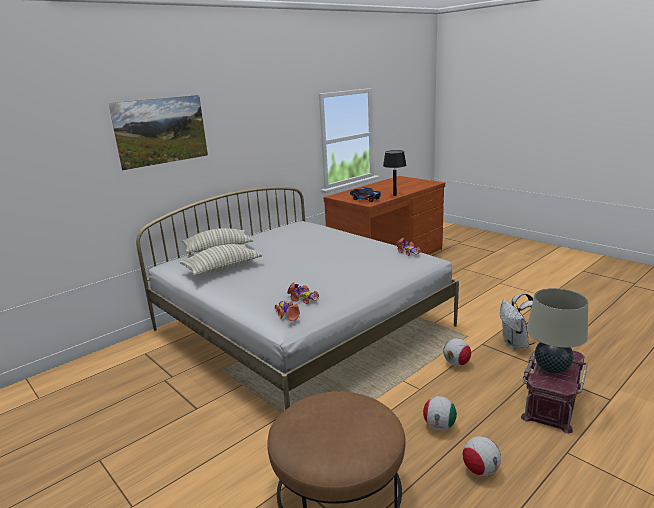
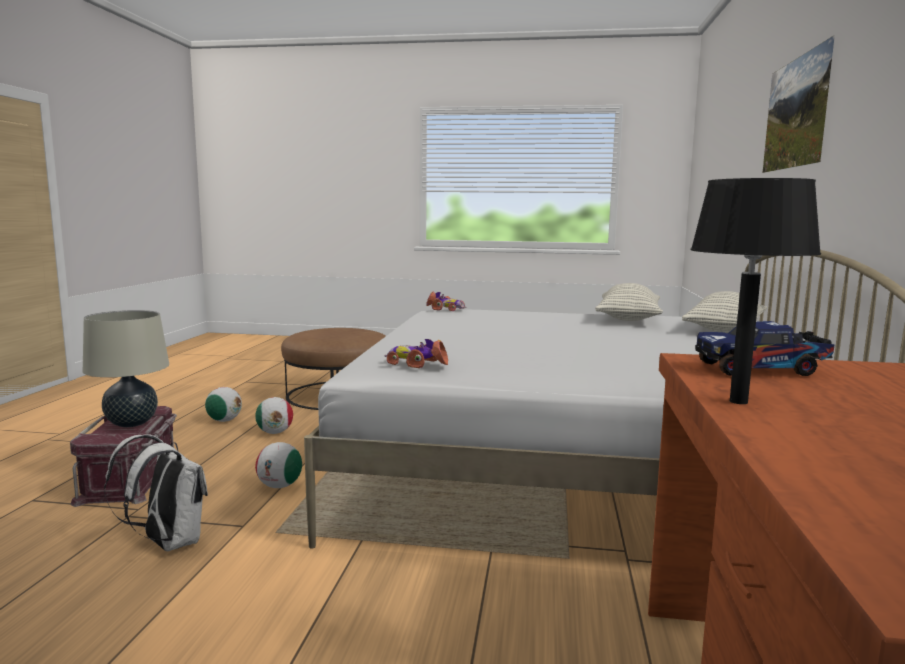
camera: 140 degrees right, 10 degrees down
toy car [287,282,319,304] -> none

